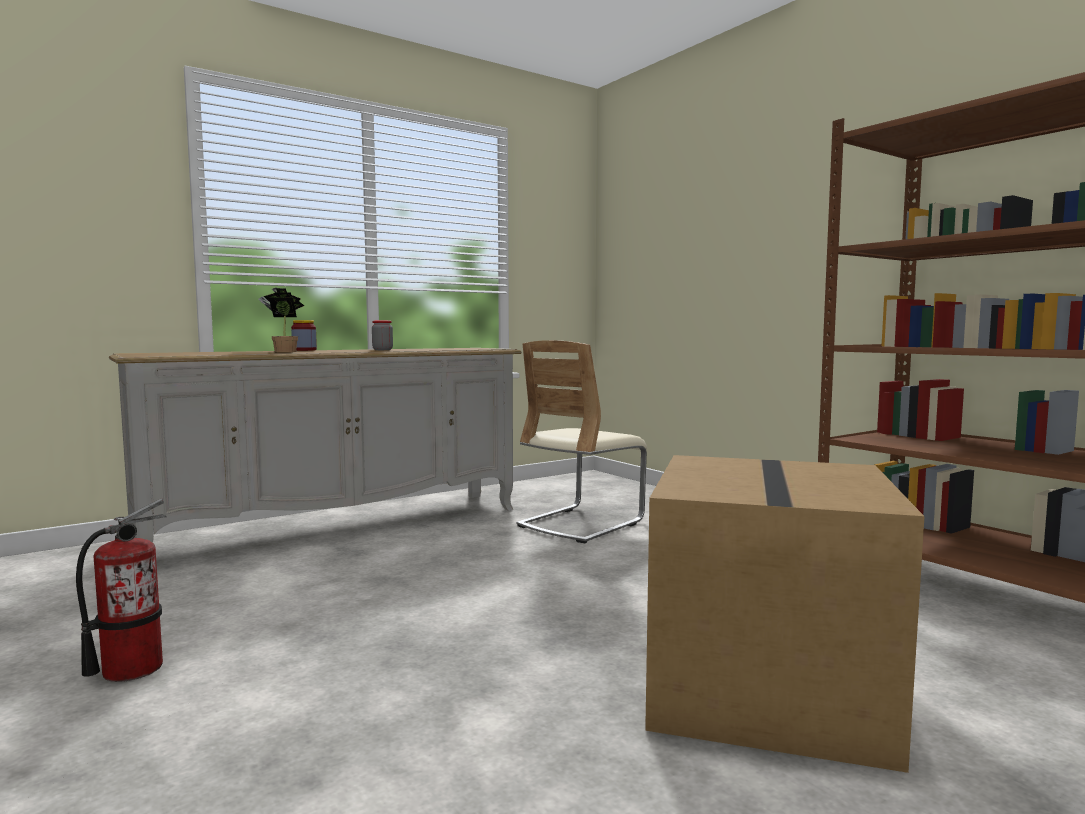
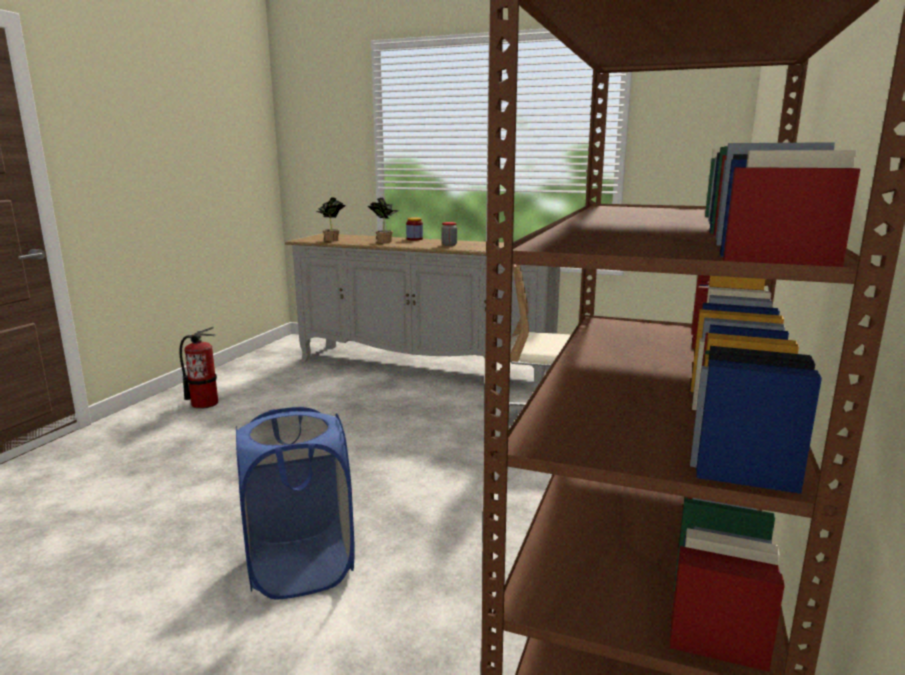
camera: 55 degrees right, 10 degrees up
cardboard box [645,455,925,773] -> blue laundry basket [236,407,355,599]
none -> potted plant [316,197,346,241]

